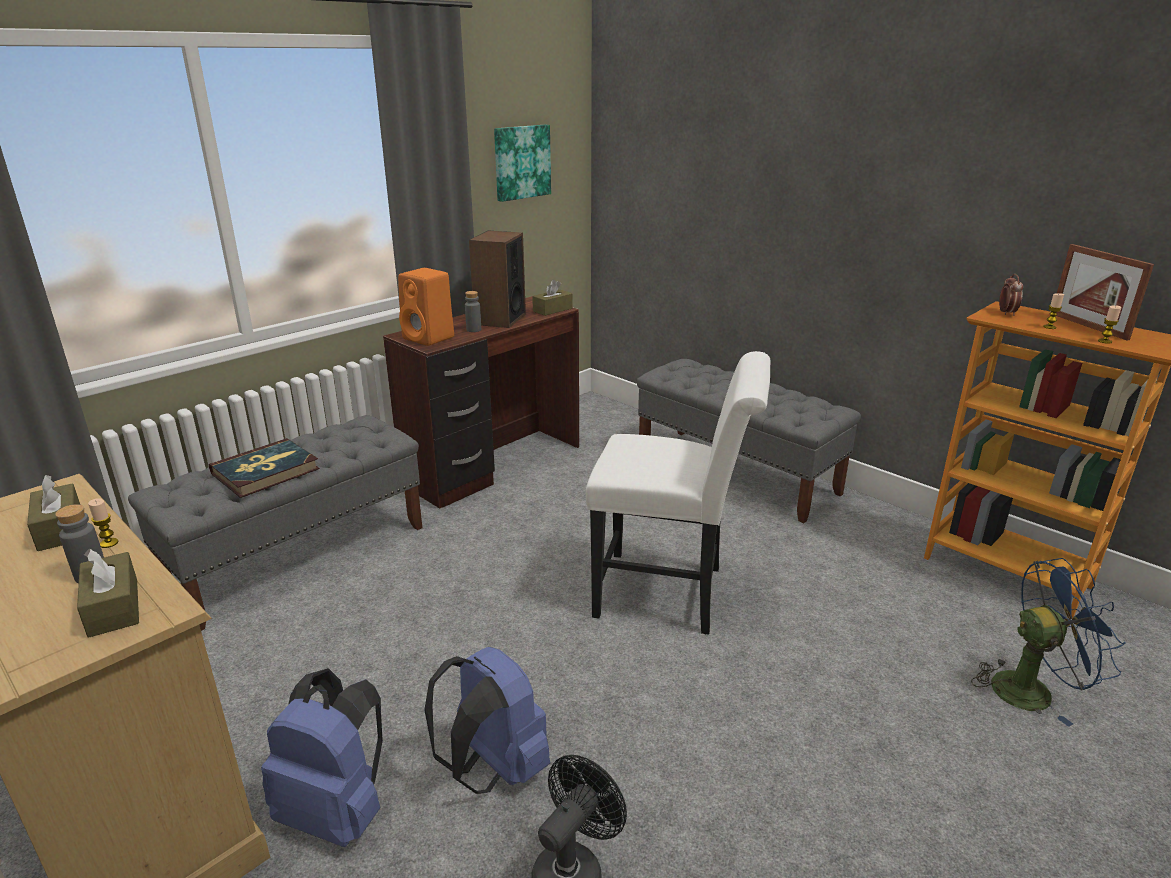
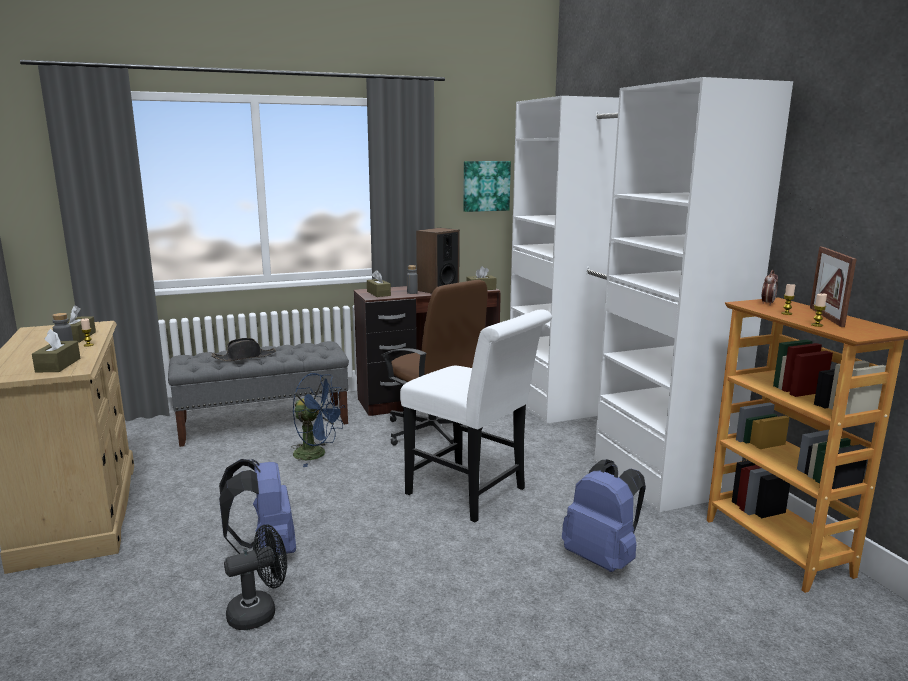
camera: 25 degrees right, 10 degrees down
book [209,438,320,498] -> black hat [211,338,276,361]
blue backpack [261,668,383,847] -> blue backpack moved to [562,459,646,572]
orange speaker [398,268,454,346] -> brown tissue box [367,270,391,297]
grey bench [637,359,861,523] -> white wardrobe [510,77,793,512]
blue fan [971,558,1126,727] -> blue fan moved to [292,373,346,467]
none -> brown office chair [381,280,488,451]

